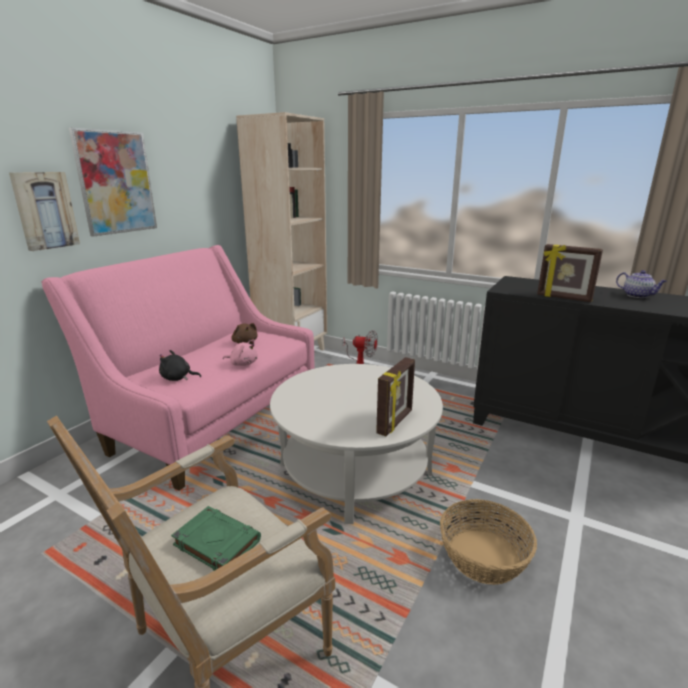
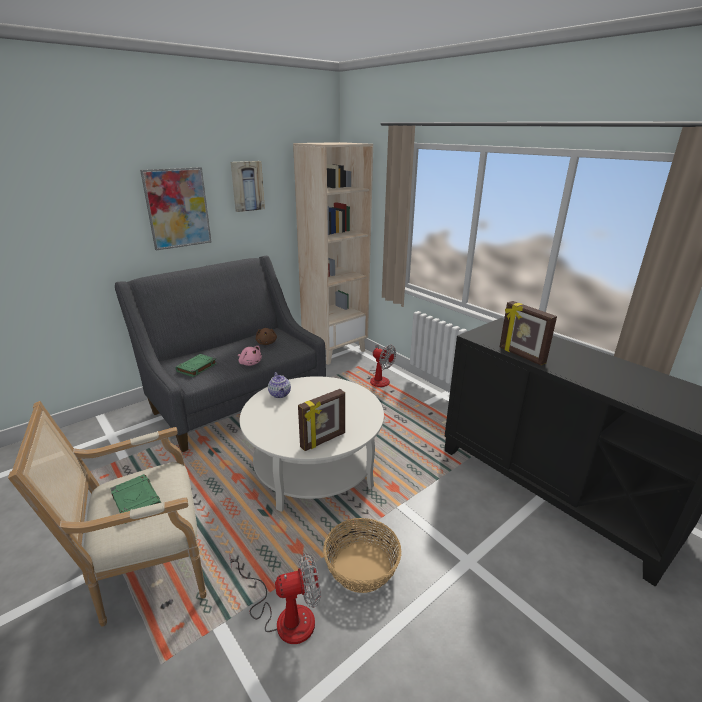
camera: 20 degrees right, 5 degrees up
picture [9,172,80,251] -> picture moved to [231,161,265,212]
pink sofa [42,245,315,491] -> grey sofa [115,256,326,452]
black plush toy [159,350,201,381] -> green book [176,354,217,377]
teapot [616,270,667,298] -> teapot moved to [268,372,291,398]
none -> fan [229,552,321,644]

